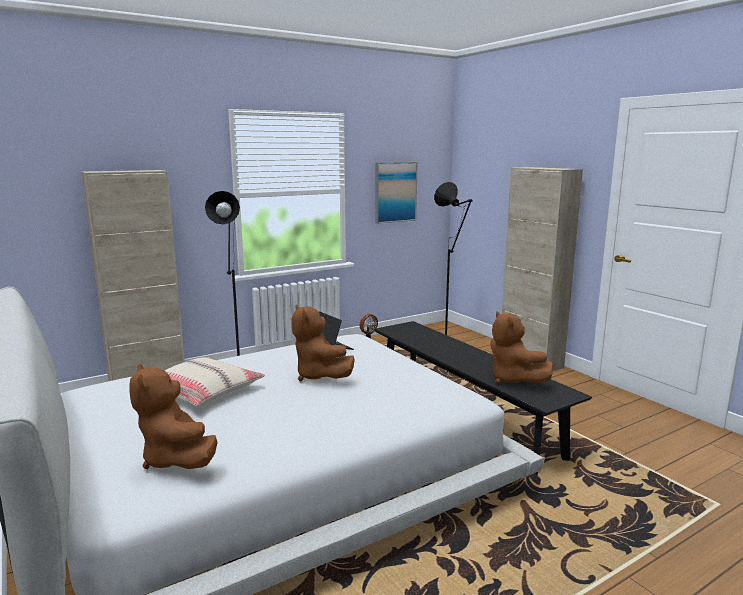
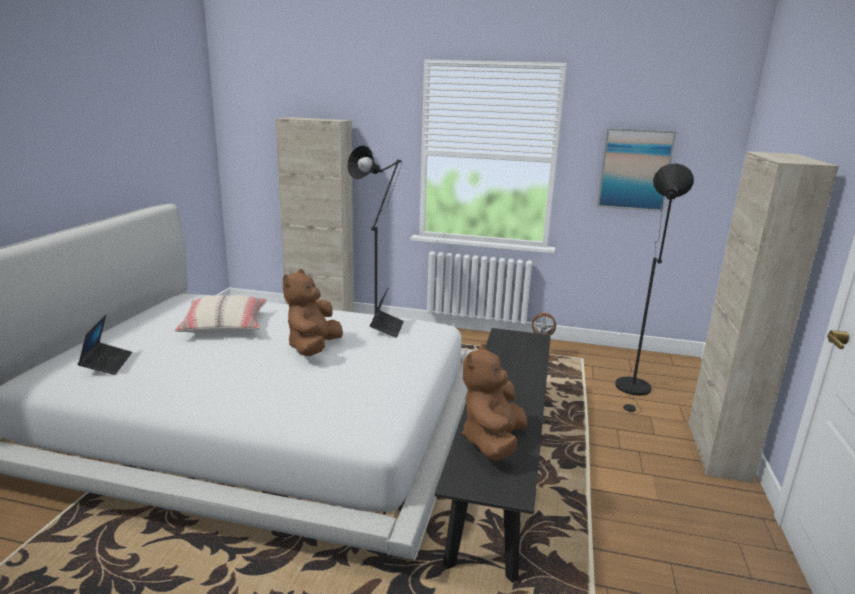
camera: 45 degrees right, 5 degrees up
brown plush toy [129,363,218,469] -> laptop [78,315,132,375]

